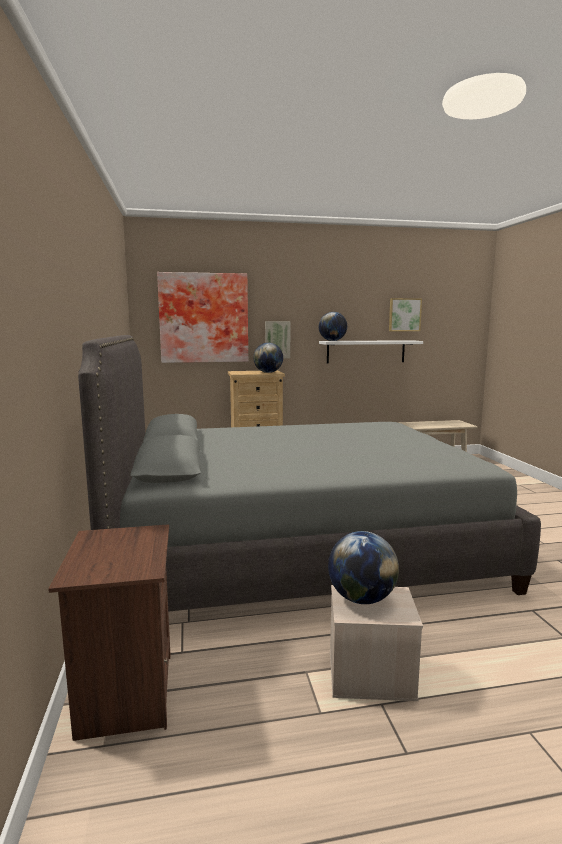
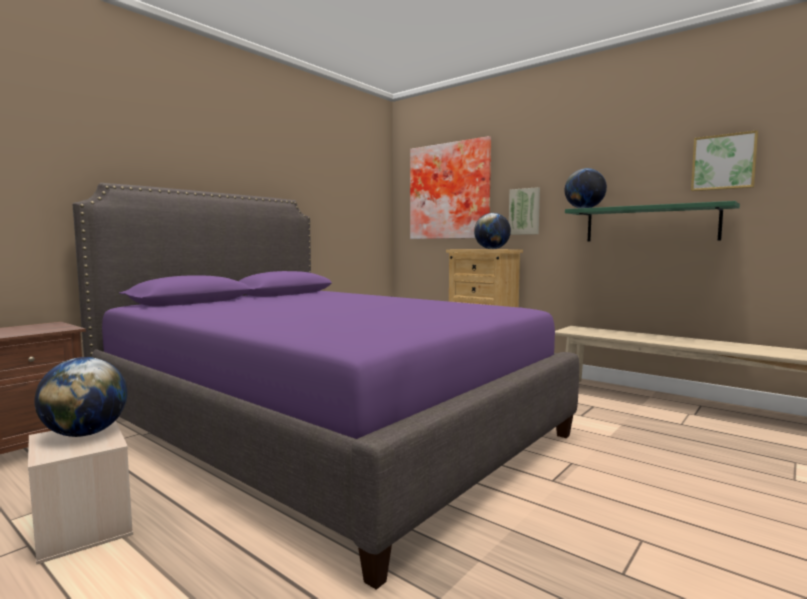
camera: 50 degrees right, 5 degrees down
grey bed [78,335,541,612] -> purple bed [73,183,579,590]
white shelf [319,340,423,363] -> green shelf [565,201,740,241]

